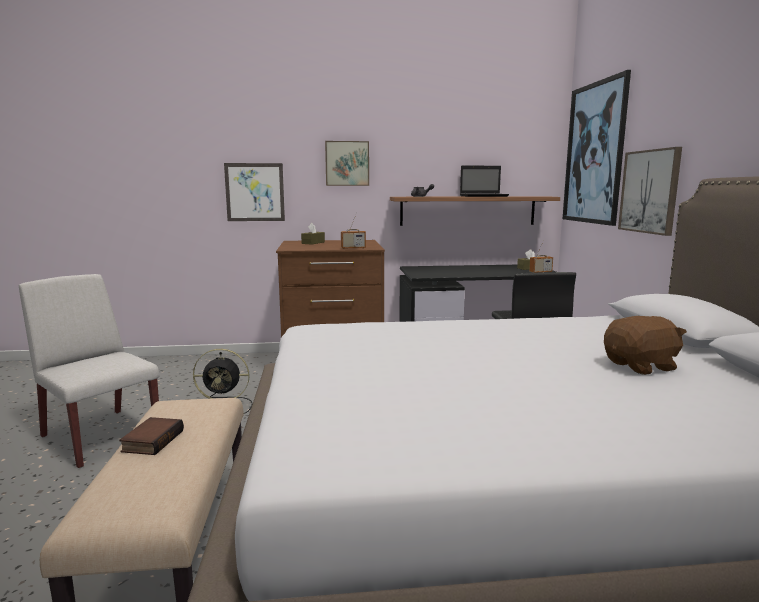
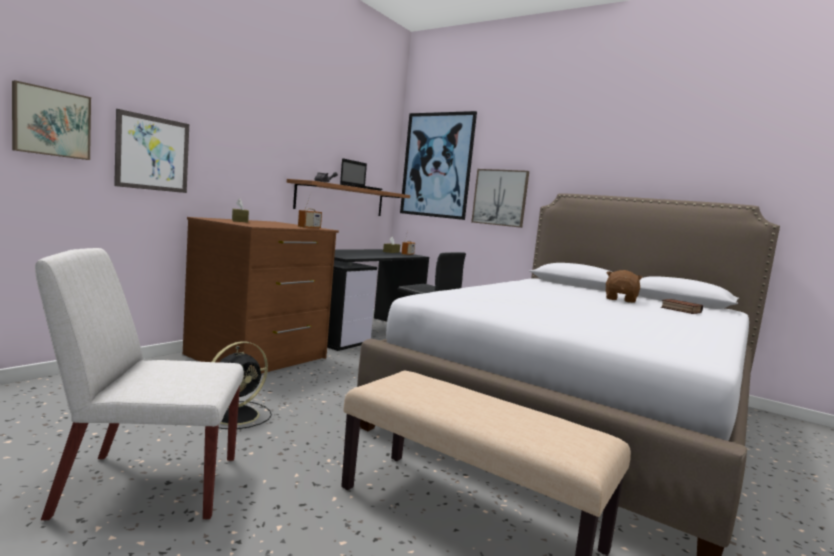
camera: 50 degrees left, 5 degrees down
book [119,417,184,455] -> book moved to [661,299,703,314]
picture [325,141,369,186] -> picture moved to [12,80,91,160]

